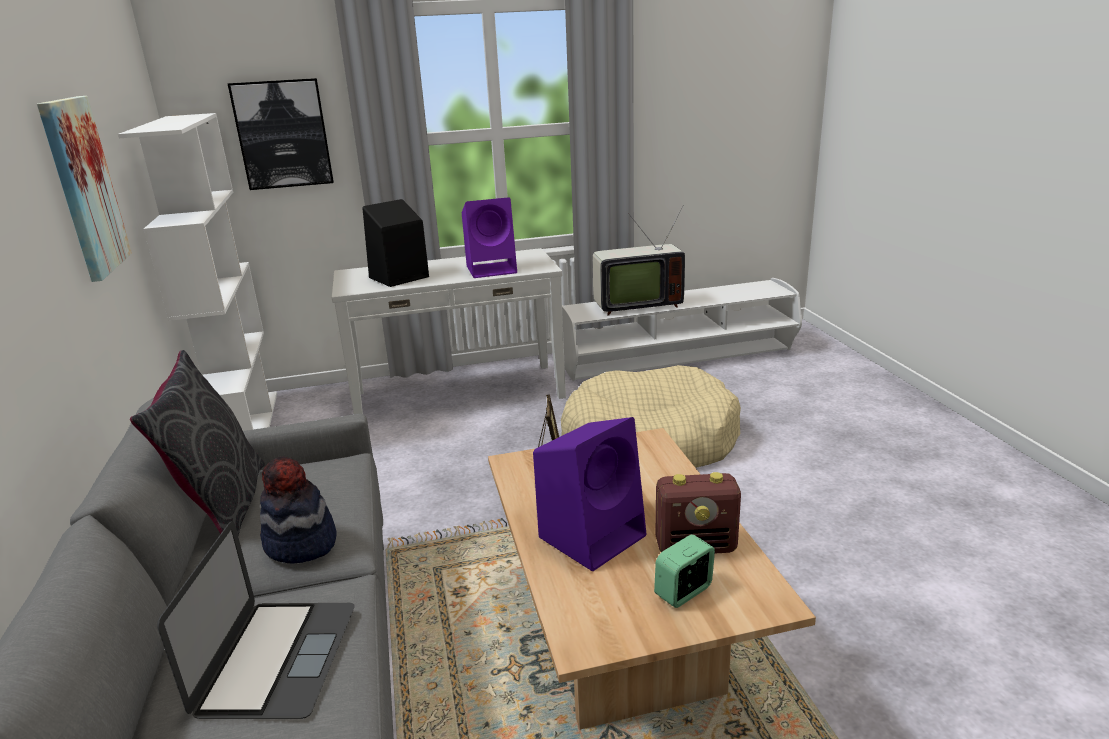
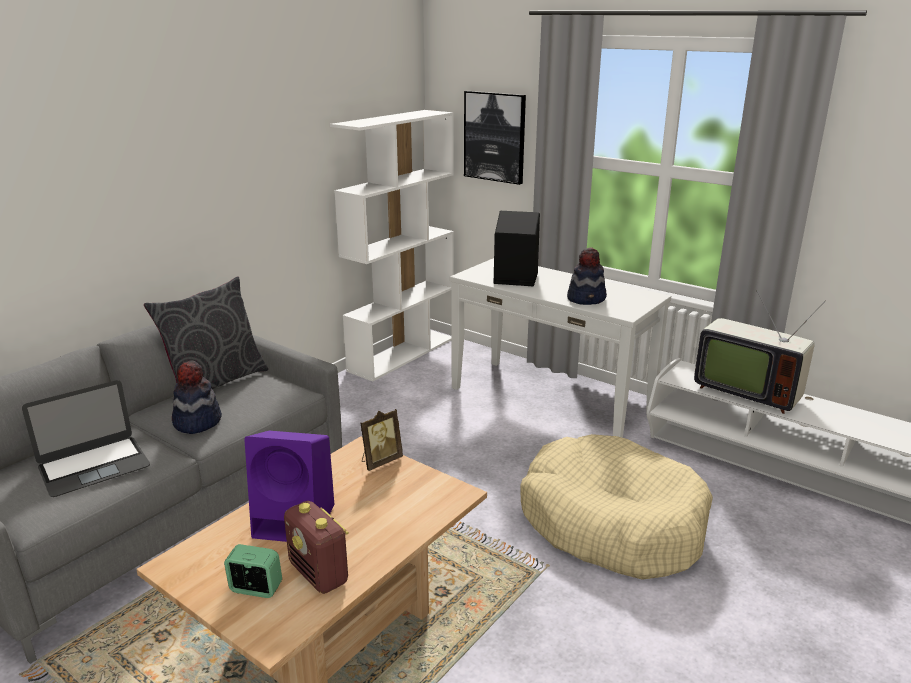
camera: 50 degrees right, 0 degrees up
picture [37,96,132,282] -> none
purple speaker [462,197,517,278] -> hat [567,247,607,305]

